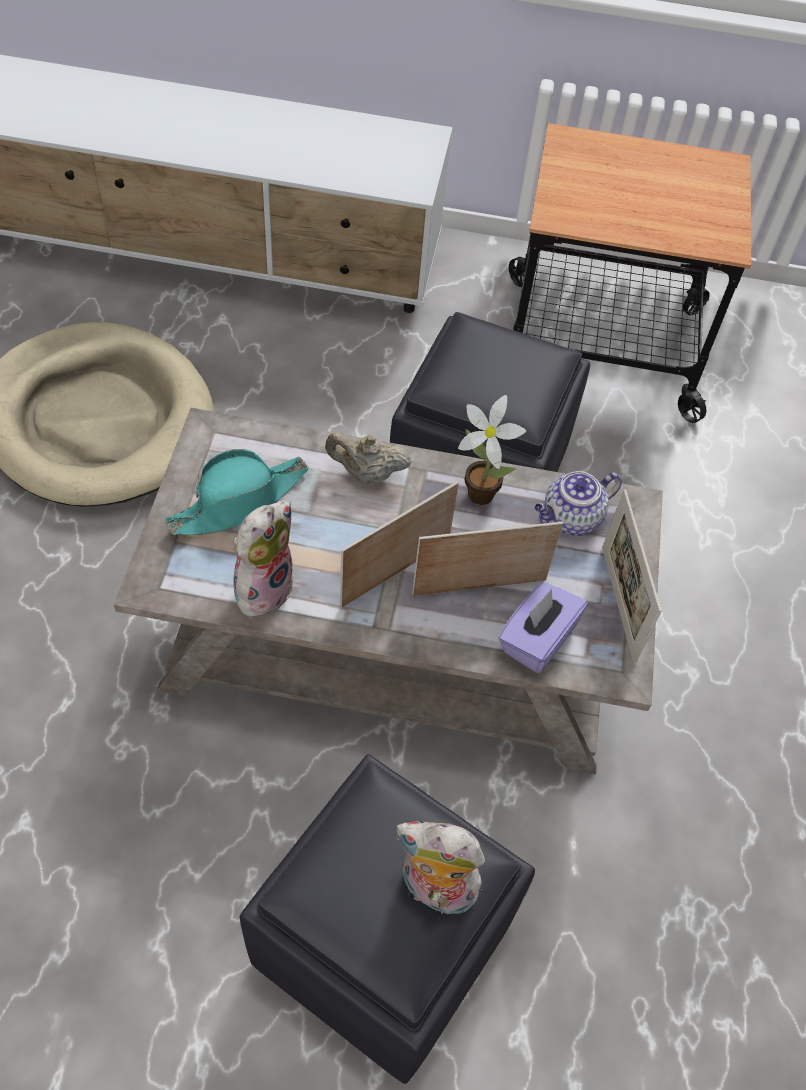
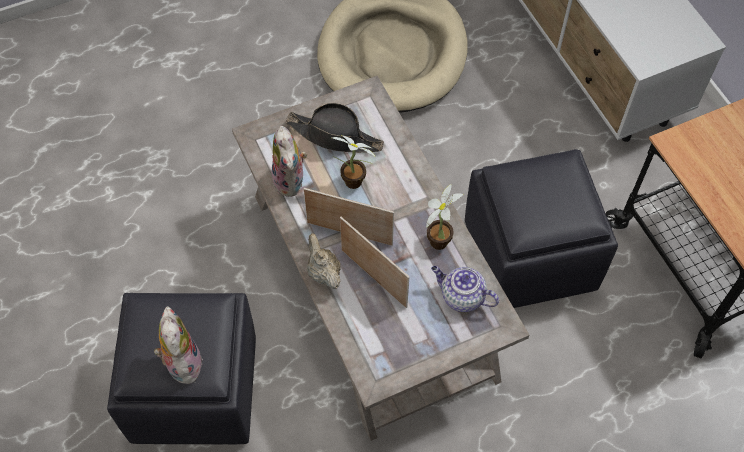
camera: 60 degrees right, 5 degrees up
turquoise hat [164,449,309,535] -> black hat [285,103,384,153]
plush toy [233,500,294,620] -> plush toy turned 75 degrees clockwise [271,126,307,197]
beige teapot [325,432,411,484] -> beige teapot moved to [307,233,341,289]
purple tissue box [498,582,588,673] -> none
picture frame [602,489,662,664] -> none
none -> potted plant [331,135,376,189]

